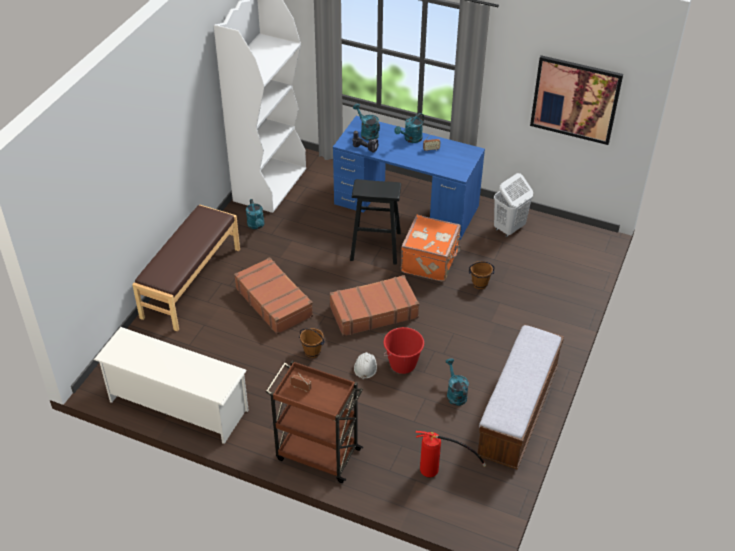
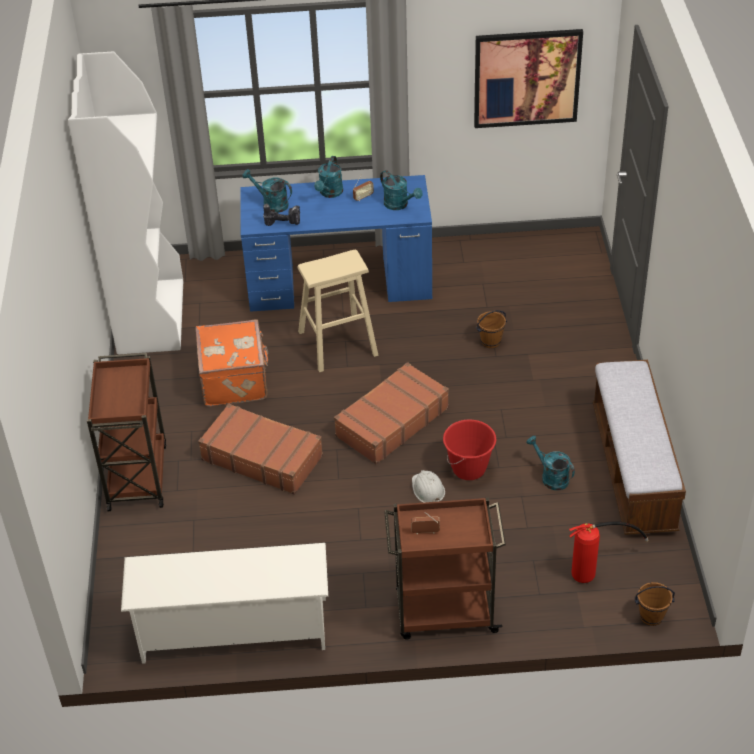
camera: 25 degrees left, 0 degrees up
brown bench [132,205,240,332] -> brown cart [87,353,167,511]
turquoise watering can [246,199,264,229] -> turquoise watering can moved to [380,170,422,210]
brown bucket [299,328,325,358] -> brown bucket moved to [635,582,675,626]
black stool [350,179,401,265] -> beige stool [297,250,378,372]
orange suitcase [401,214,461,282] -> orange suitcase moved to [195,319,268,406]
white laundry basket [494,173,533,237] -> none

